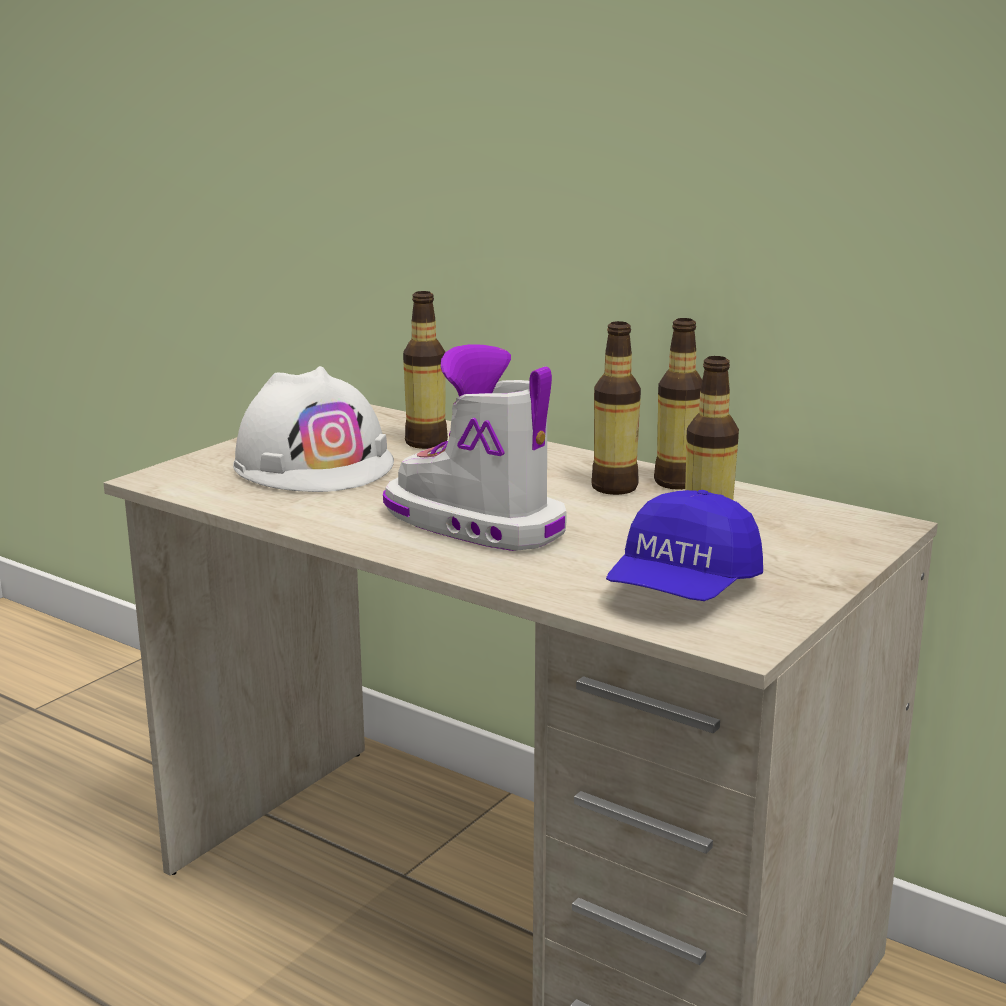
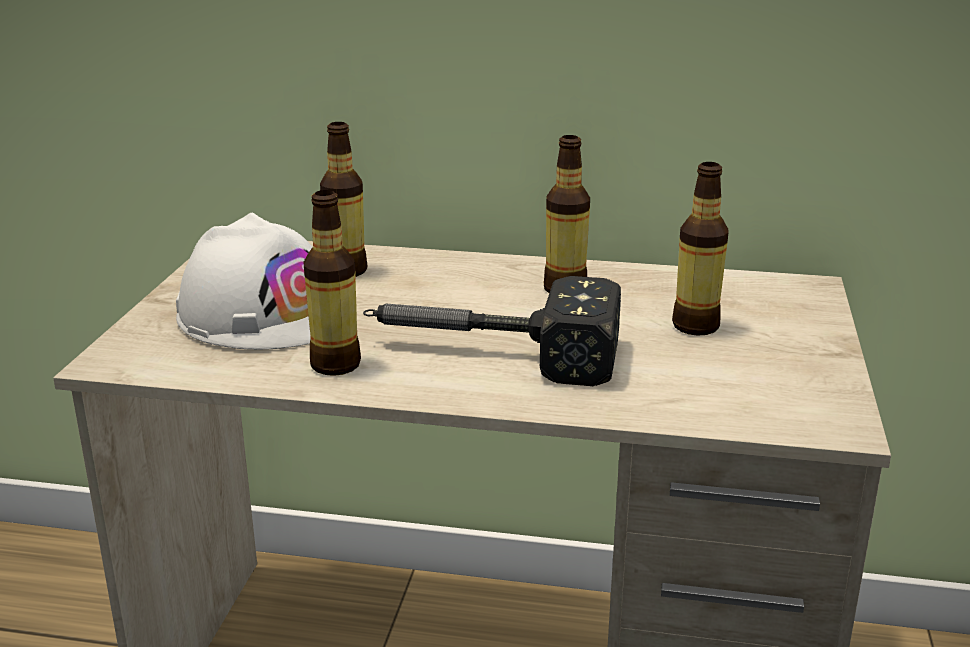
camera: 25 degrees left, 5 degrees up
boot [383,344,567,551] -> hammer [363,276,621,386]
blue cap [606,490,763,601] -> none
bottle [654,318,702,490] -> bottle moved to [303,190,361,376]

